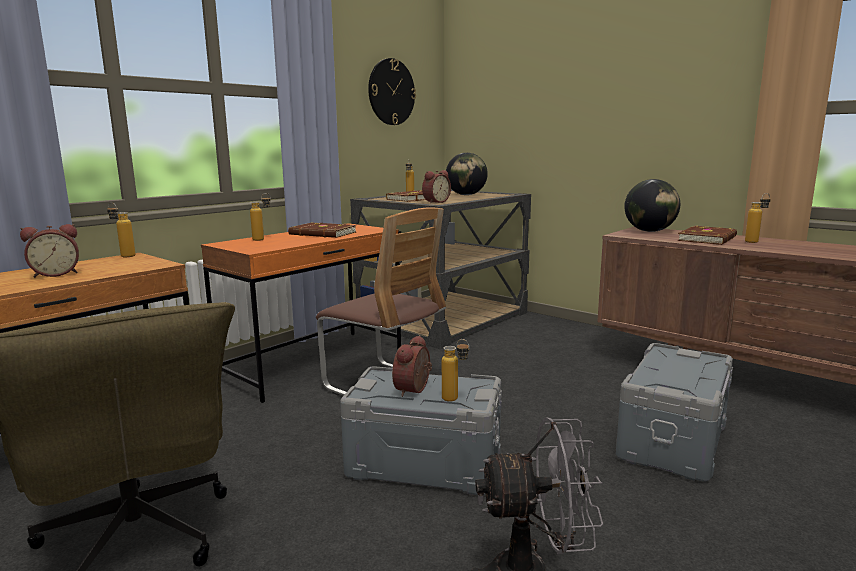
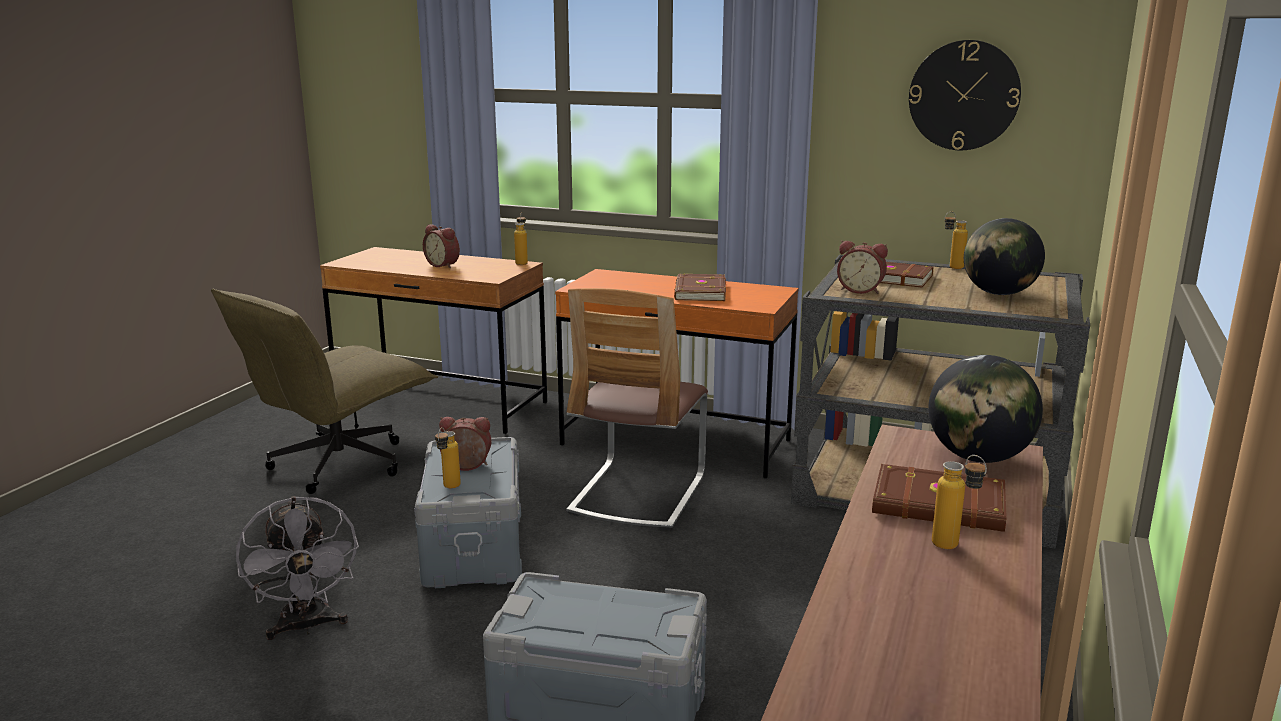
camera: 70 degrees right, 5 degrees up
bottle [250,193,271,241] -> none

